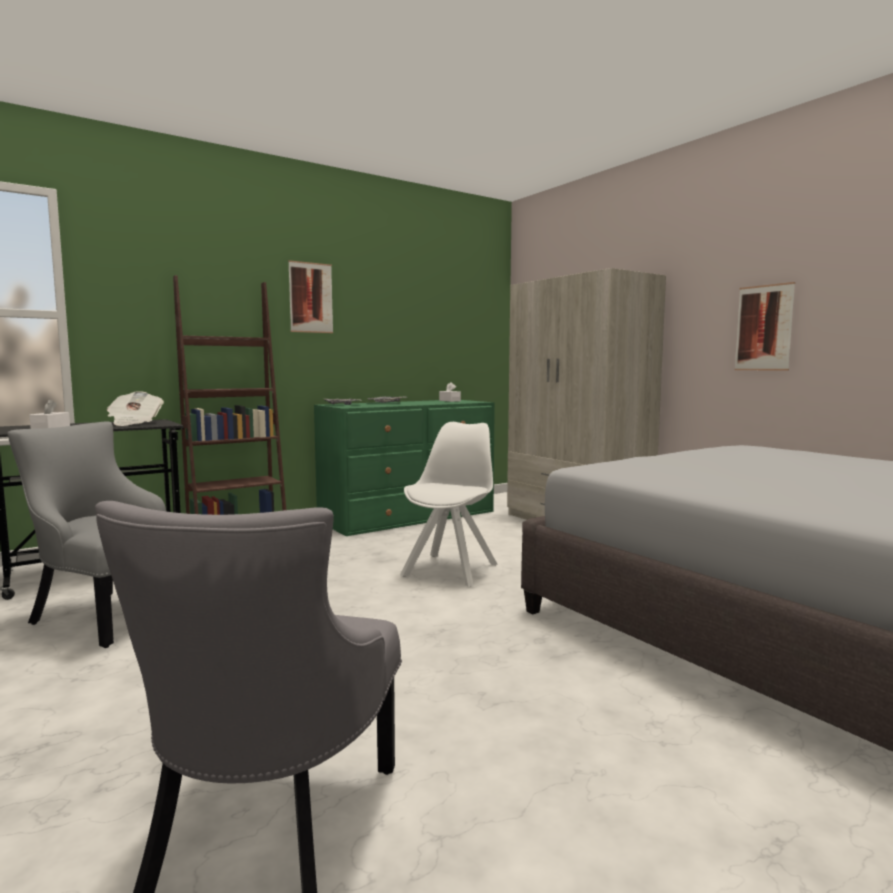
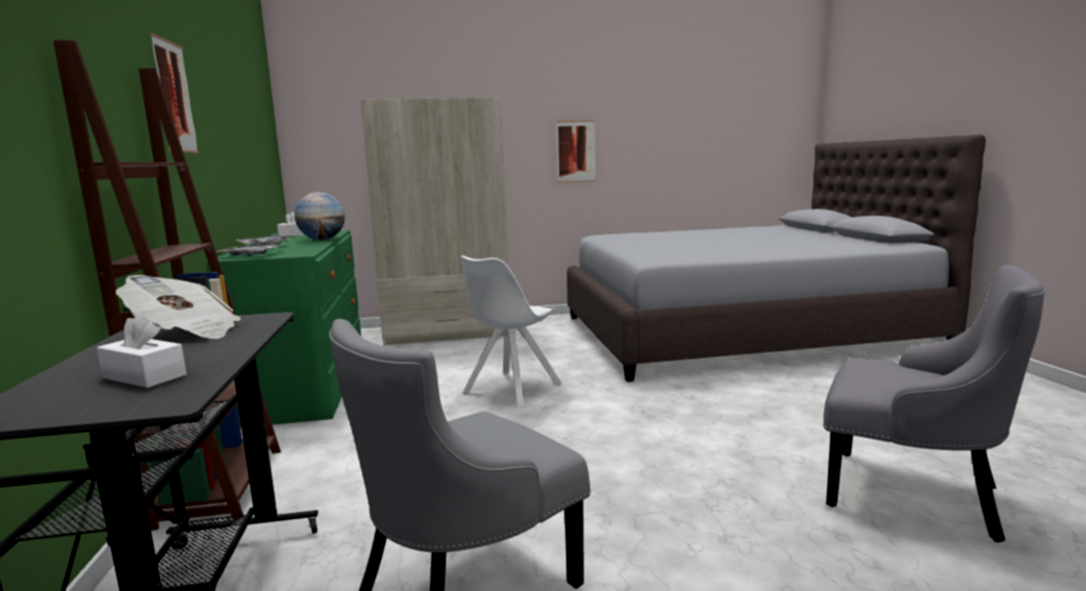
camera: 65 degrees left, 5 degrees up
white chair [400,422,498,587] -> white chair turned 105 degrees counterclockwise [460,256,562,407]
none -> globe [294,192,345,240]

